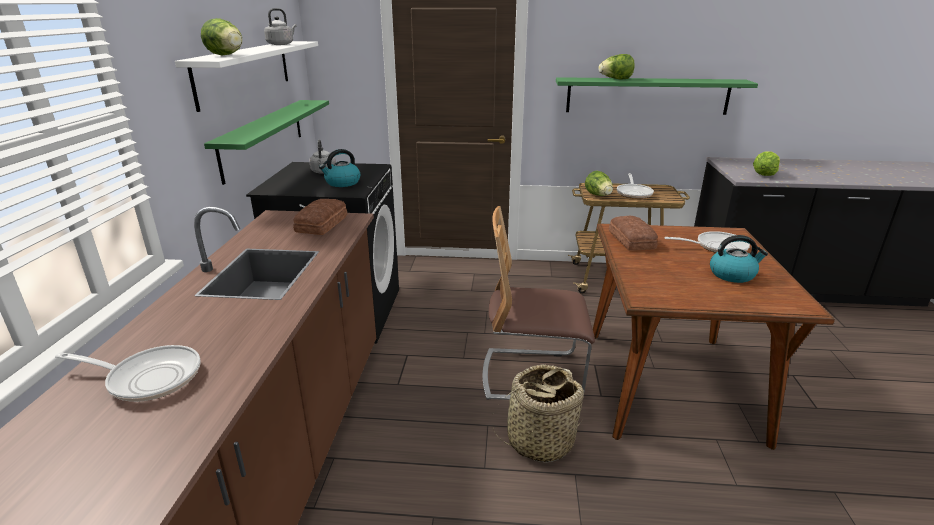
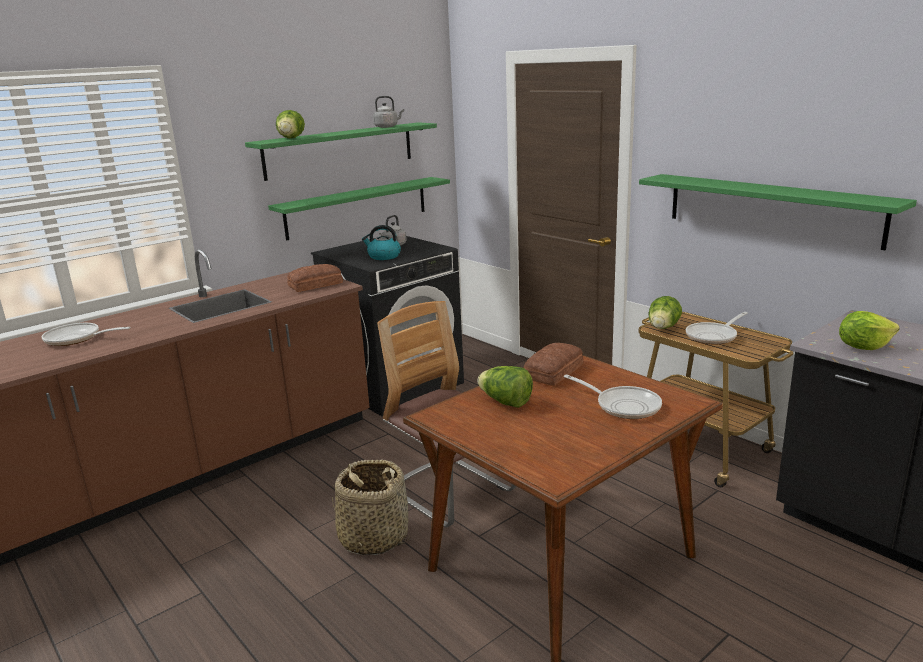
camera: 45 degrees right, 5 degrees down
frying pan [55,345,201,402] -> frying pan turned 135 degrees clockwise [42,323,130,346]
white shelf [175,41,318,112] -> green shelf [245,122,437,181]
lettuce [598,54,635,79] -> lettuce moved to [477,366,533,408]
kettle [710,235,768,283] -> none

